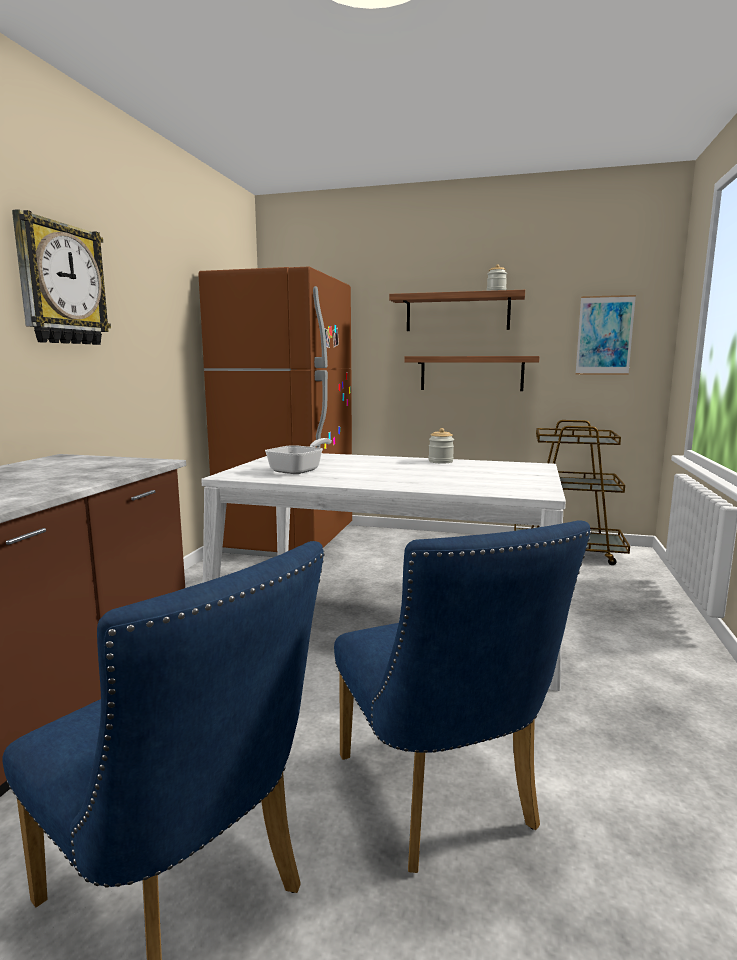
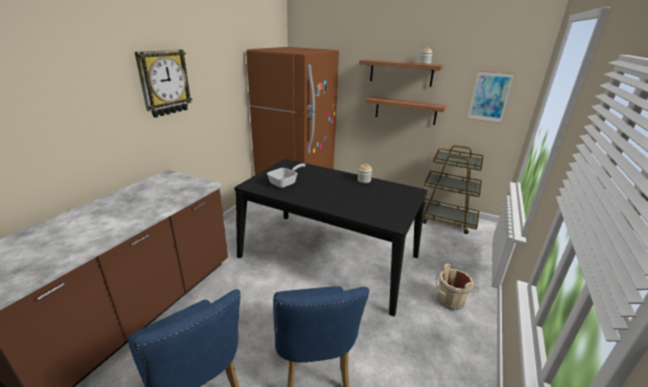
camera: 10 degrees right, 15 degrees up
white dining table [201,453,566,691] -> black dining table [234,159,427,316]
none -> beige bucket [436,264,474,310]

